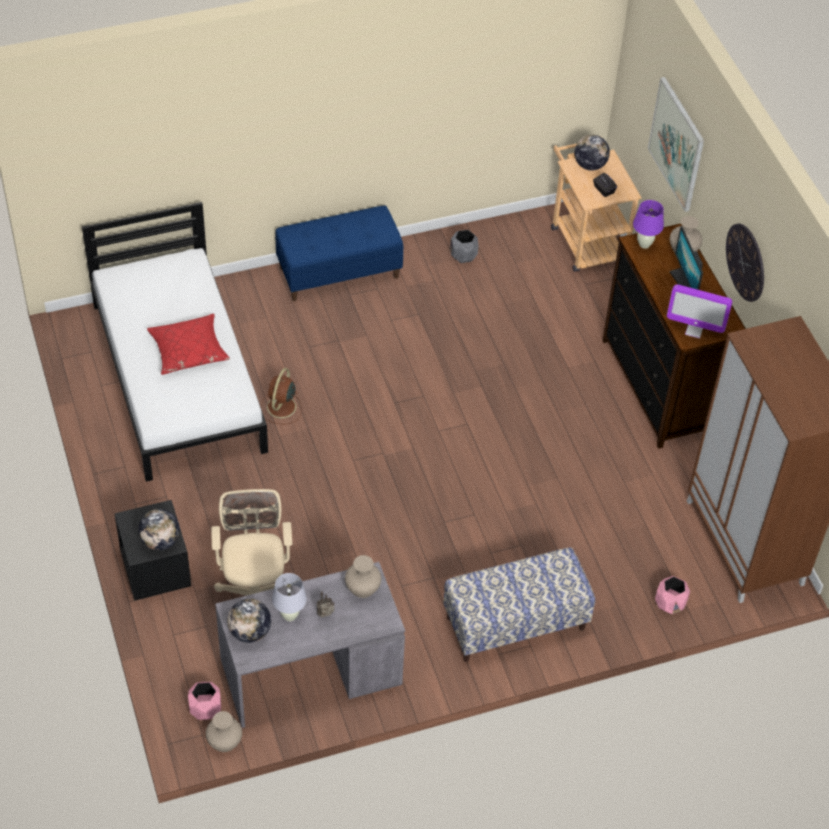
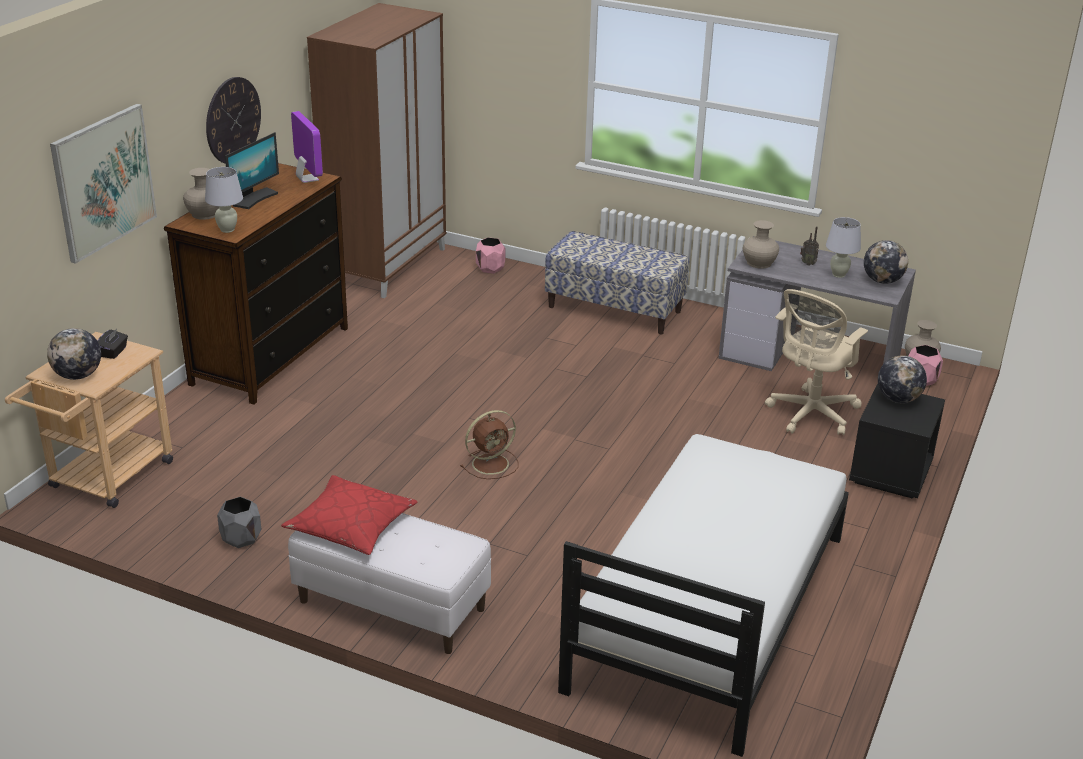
camera: 135 degrees left, 20 degrees down
red pillow [147,314,230,375] -> red pillow moved to [281,475,417,555]
brown fan [261,368,302,424] -> brown fan moved to [461,410,518,479]
blue bench [275,206,404,301] -> white bench [288,513,491,654]
purple table lamp [633,200,664,249] -> white table lamp [205,167,243,233]

